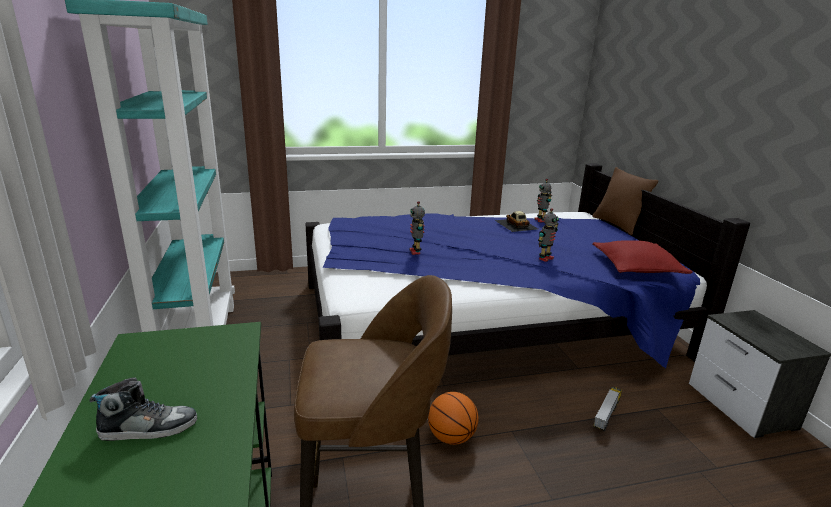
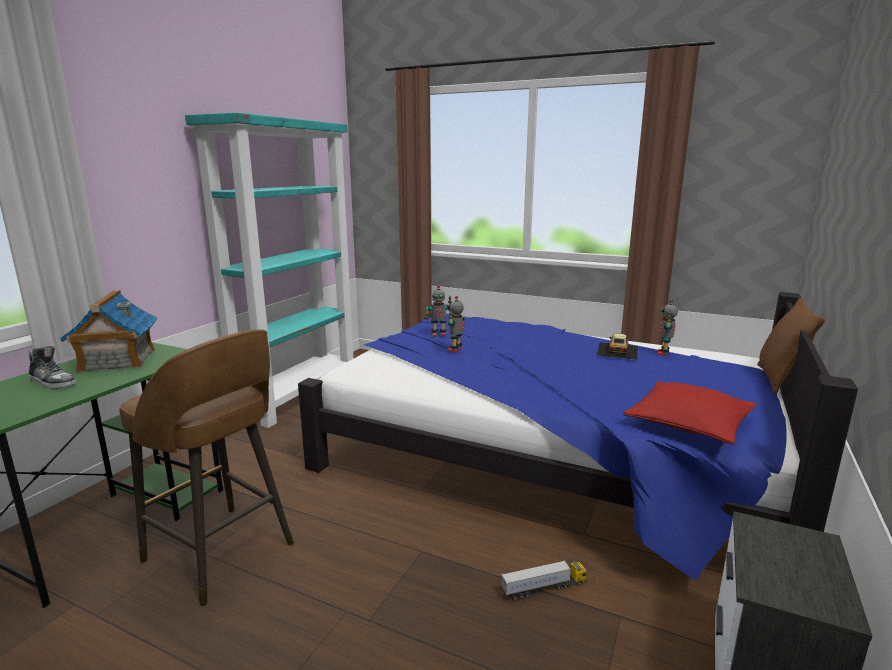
camera: 40 degrees right, 5 degrees down
basketball [428,392,479,445] -> none
toy robot [538,208,559,262] -> toy robot moved to [425,285,452,336]
none -> toy house [59,290,157,373]

